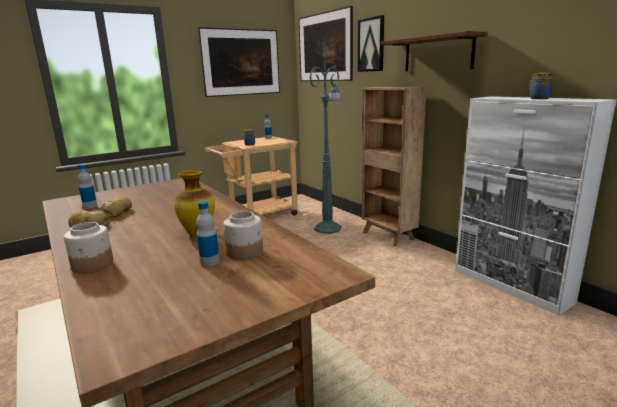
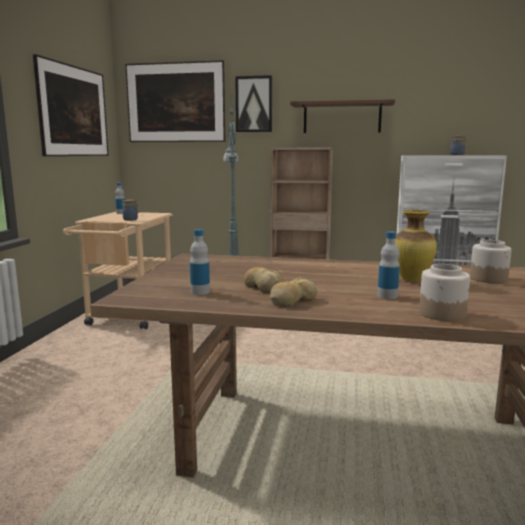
camera: 45 degrees left, 5 degrees down
bottle [196,201,220,266] -> bottle moved to [378,231,400,299]

